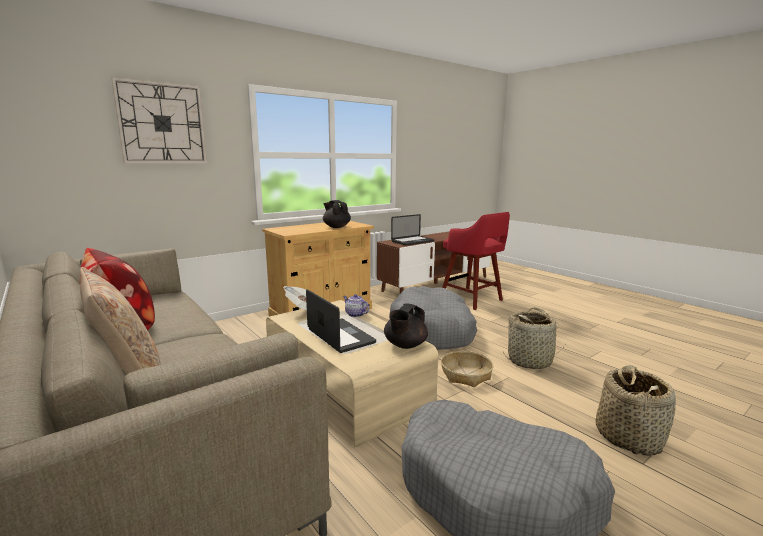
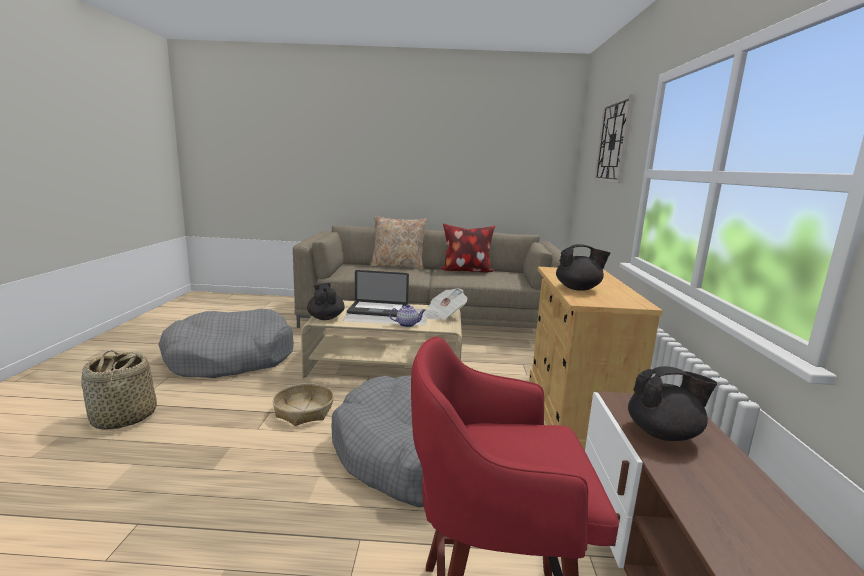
camera: 130 degrees right, 0 degrees up
laptop [391,214,434,246] -> black teapot [628,366,717,441]
basket [503,307,565,369] -> none

